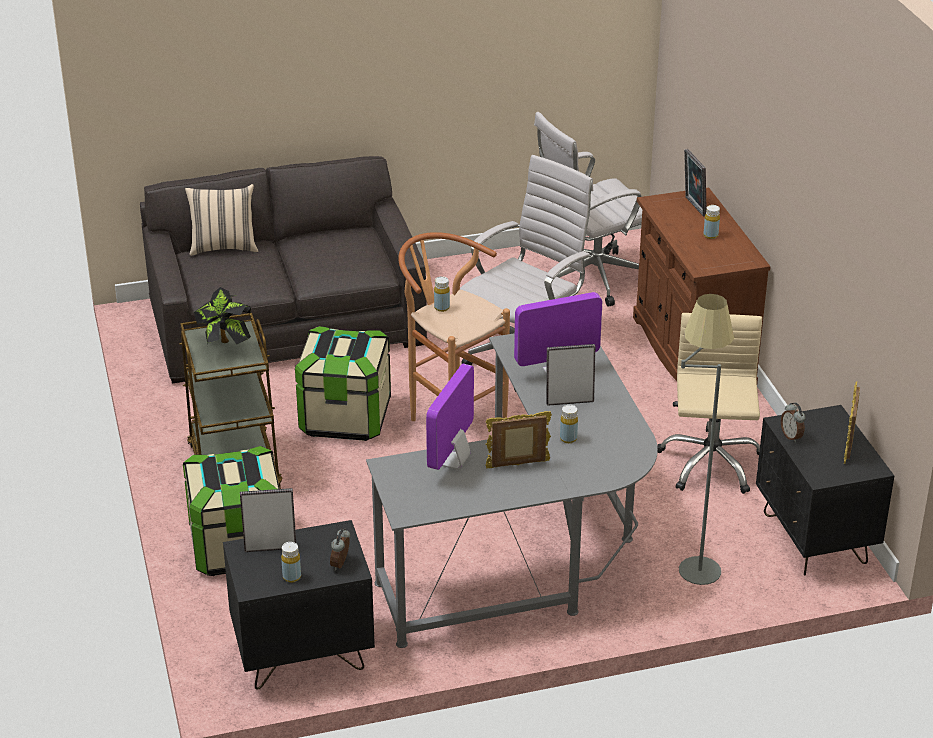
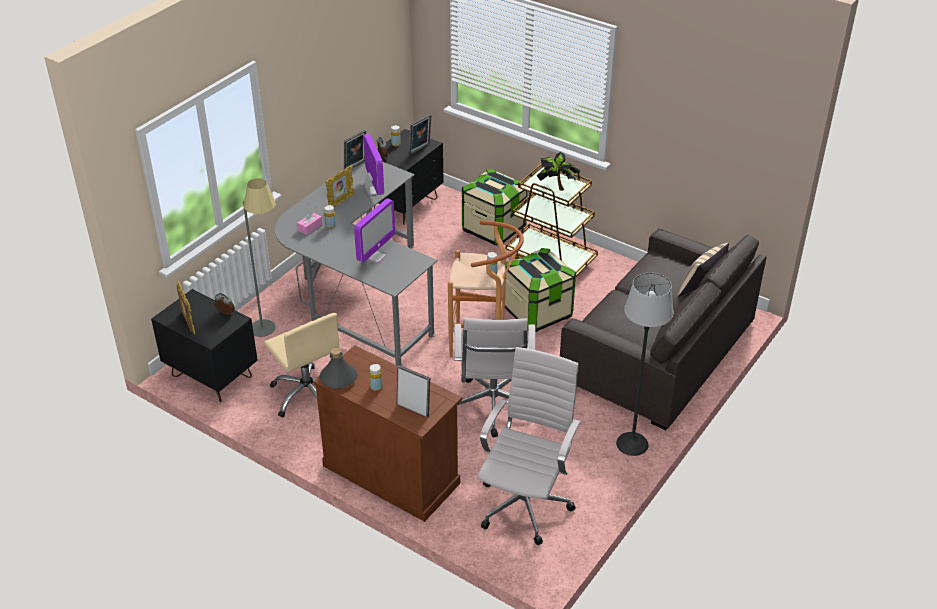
camera: 140 degrees right, 5 degrees up
picture frame [546,344,596,406] -> picture frame moved to [344,130,366,169]
none -> pink tissue box [297,211,322,235]
none -> grey bottle [319,348,357,389]
none -> floor lamp [616,273,674,456]

